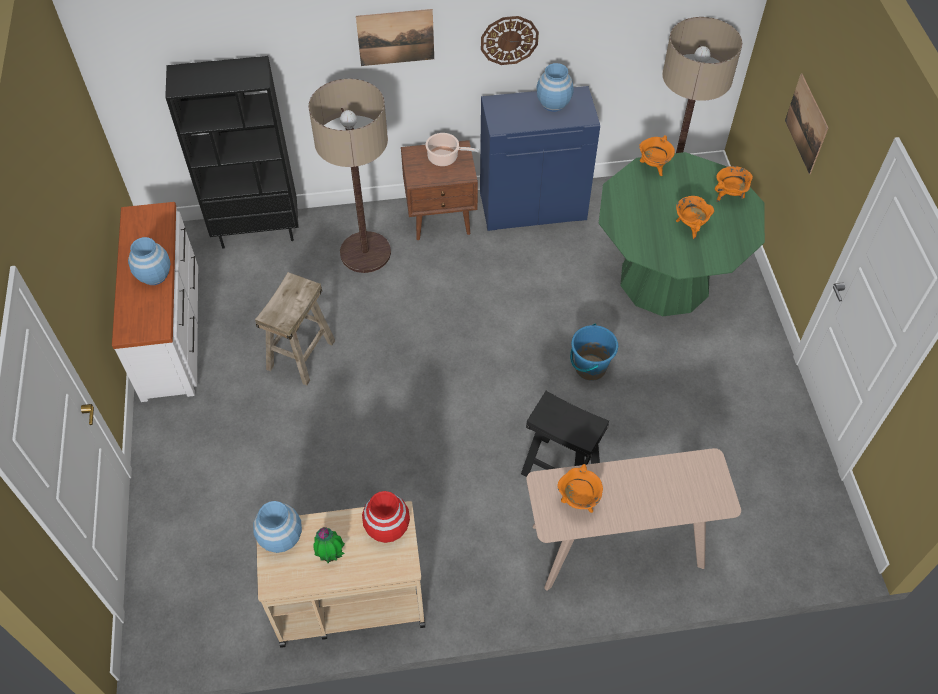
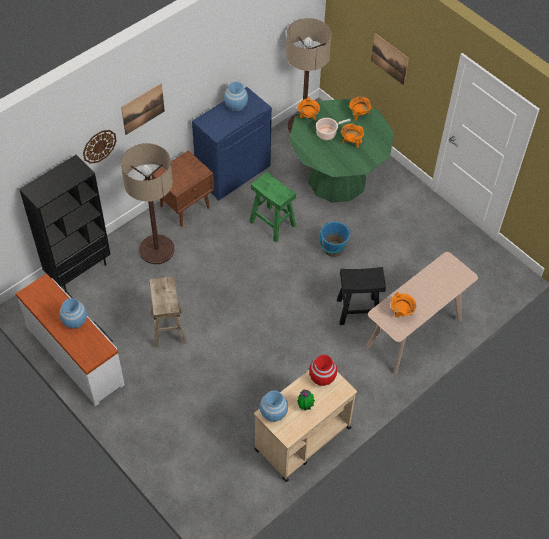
camera: 35 degrees left, 0 degrees up
cooking pot [426,133,479,166] -> cooking pot moved to [316,118,351,140]
wall clock [481,16,539,65] -> wall clock moved to [83,130,117,164]
none -> green stool [249,172,296,242]

